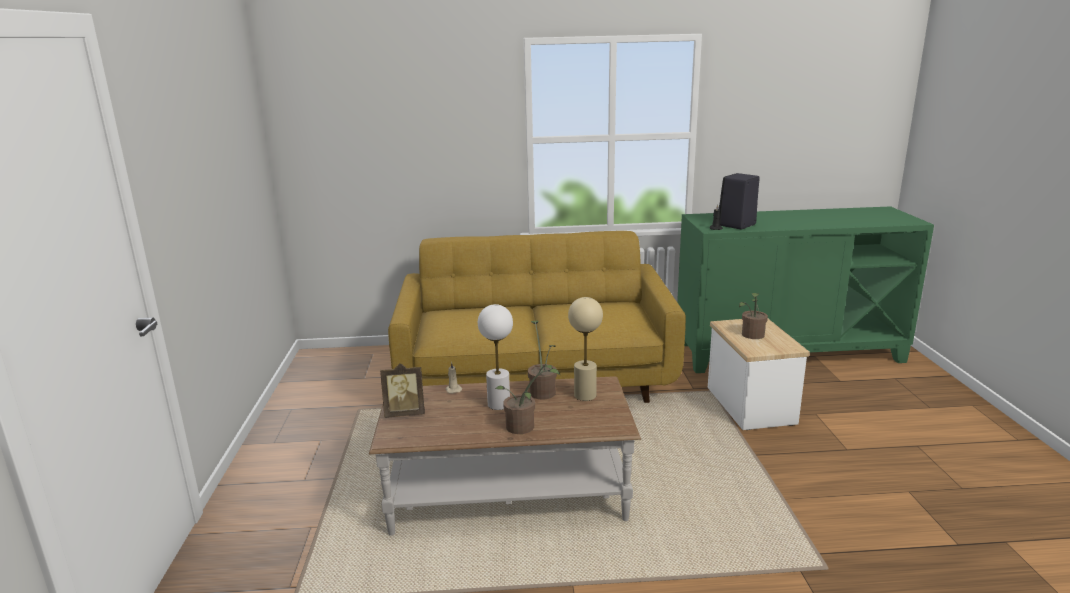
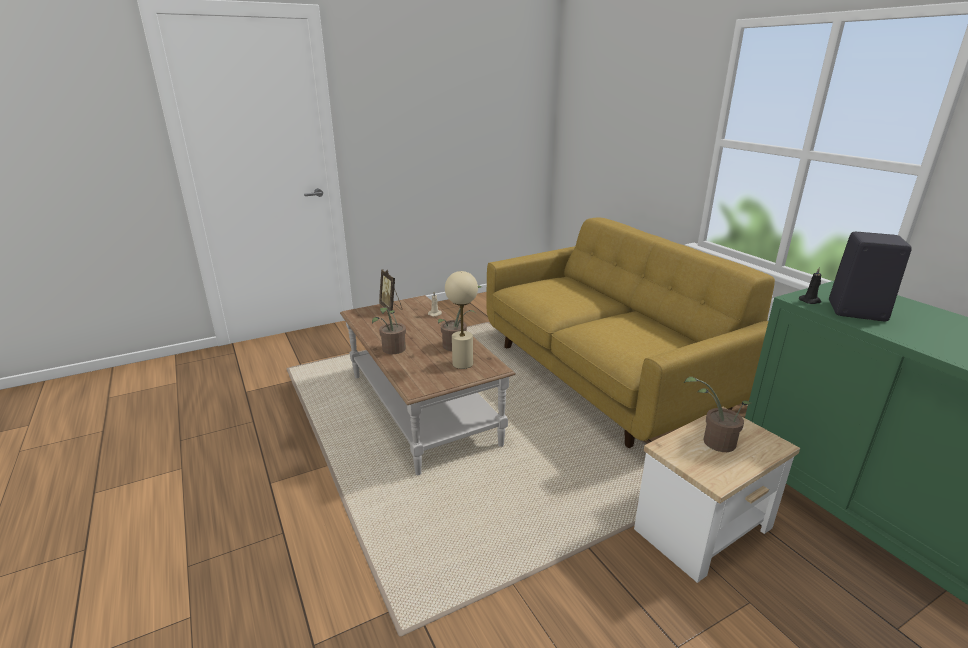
camera: 65 degrees right, 5 degrees up
white table lamp [478,304,513,410] -> none

